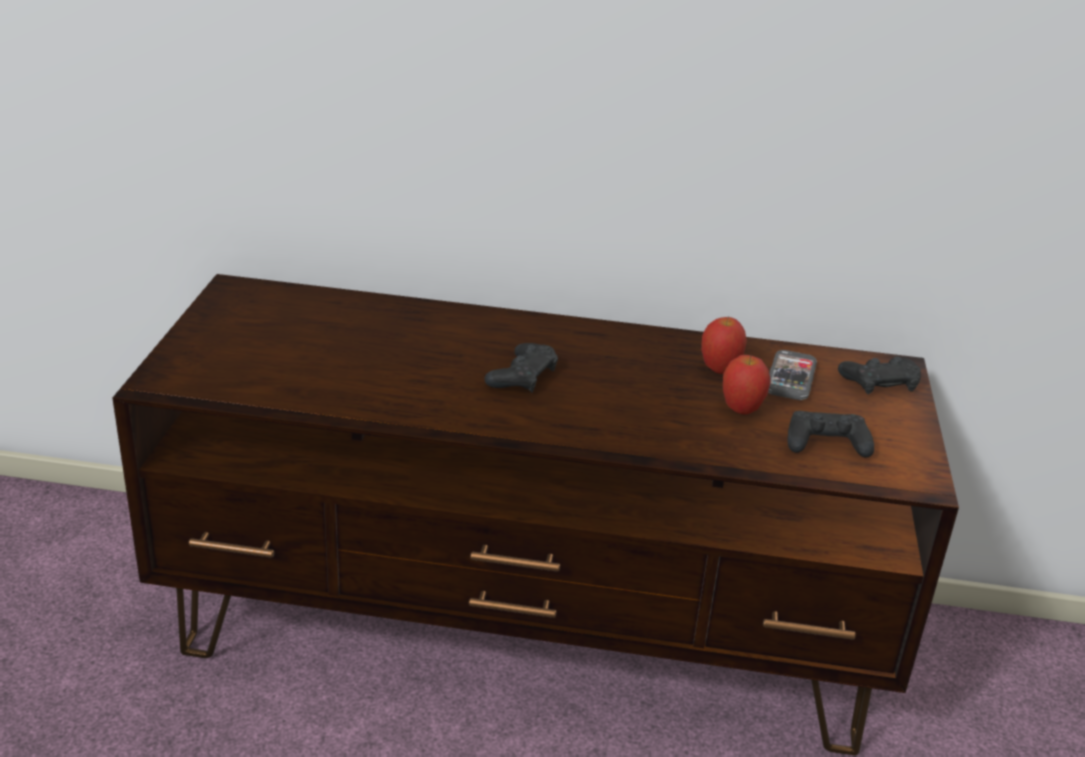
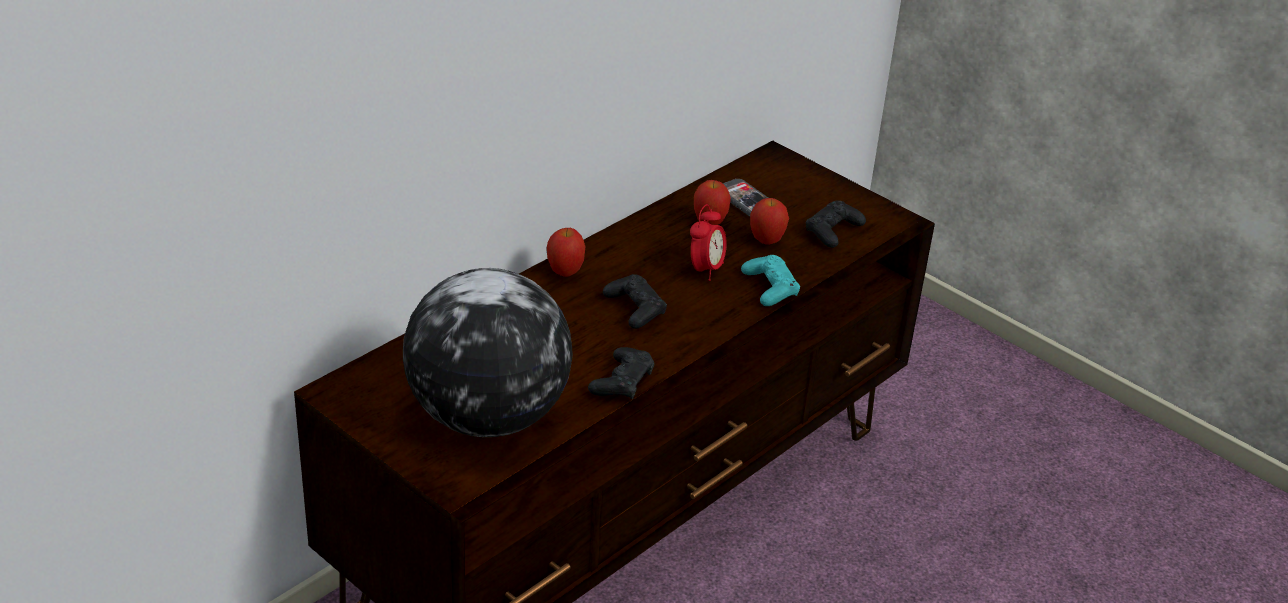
camera: 55 degrees left, 5 degrees up
black game controller [838,356,921,394] -> black game controller moved to [588,347,655,400]
none -> globe [403,268,573,437]
none -> apple [547,228,585,277]
none -> alarm clock [690,204,727,281]
none -> turquoise game controller [741,255,800,306]

